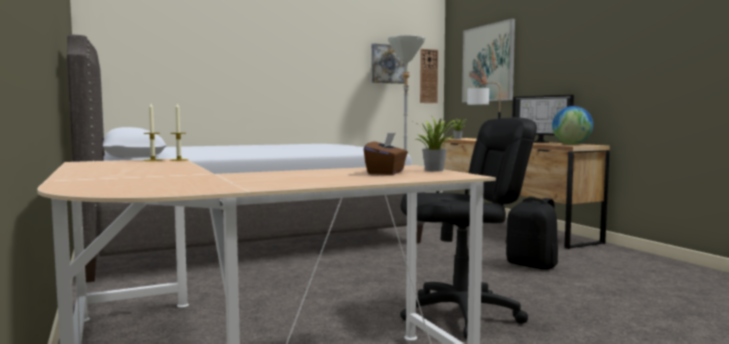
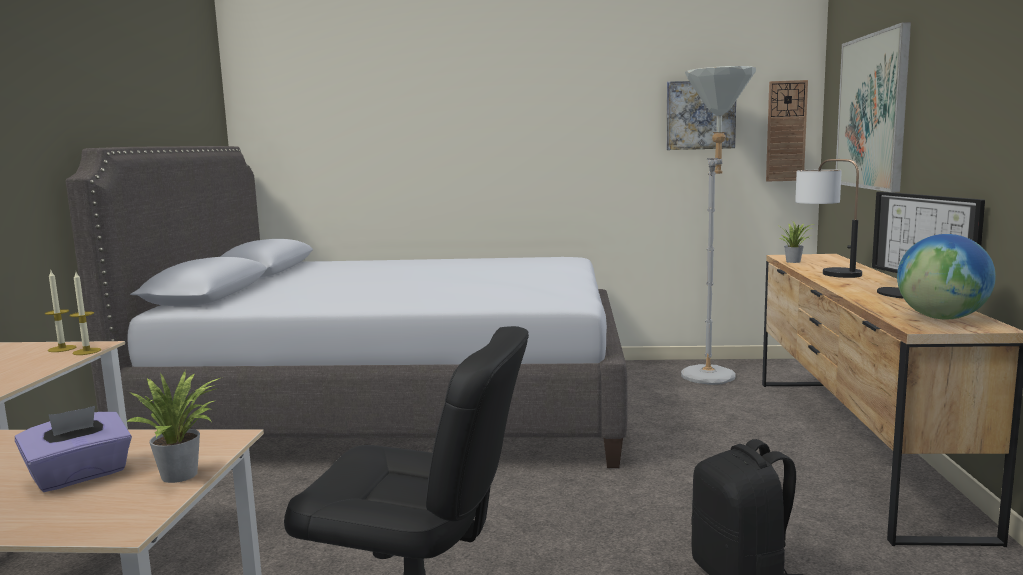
camera: 30 degrees right, 5 degrees up
brown tissue box [364,133,408,175] -> purple tissue box [15,406,132,492]

